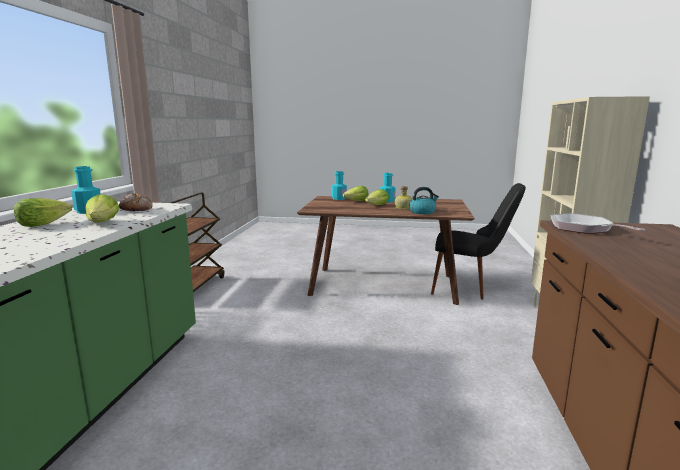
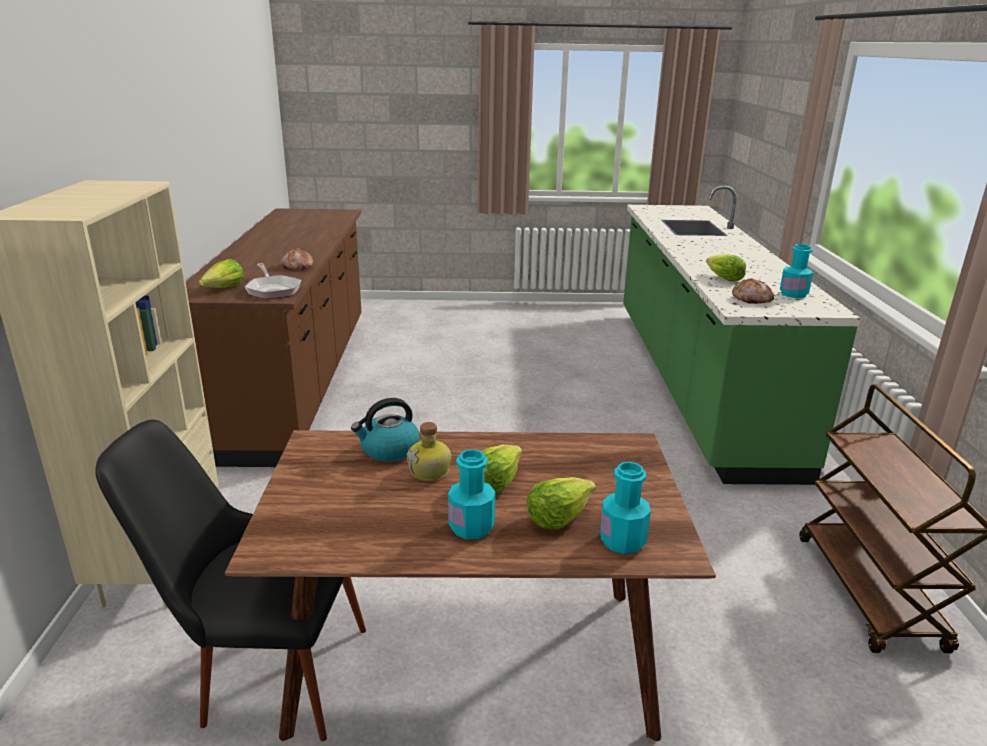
camera: 170 degrees right, 10 degrees up
lettuce [14,198,72,227] -> lettuce moved to [199,259,244,288]
none -> bread [281,248,314,270]

